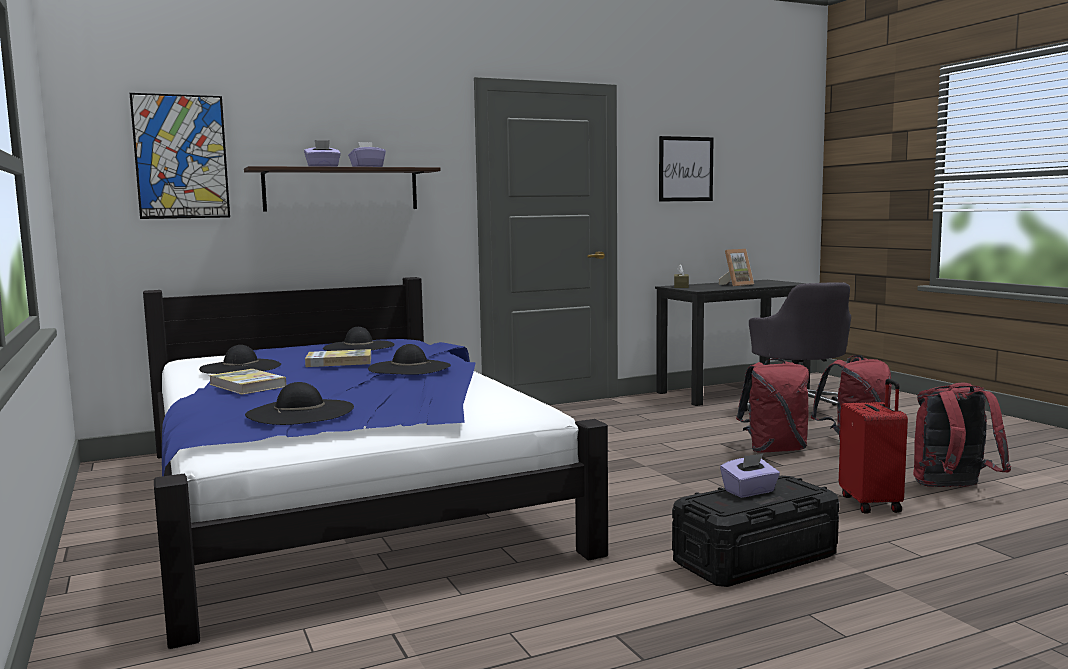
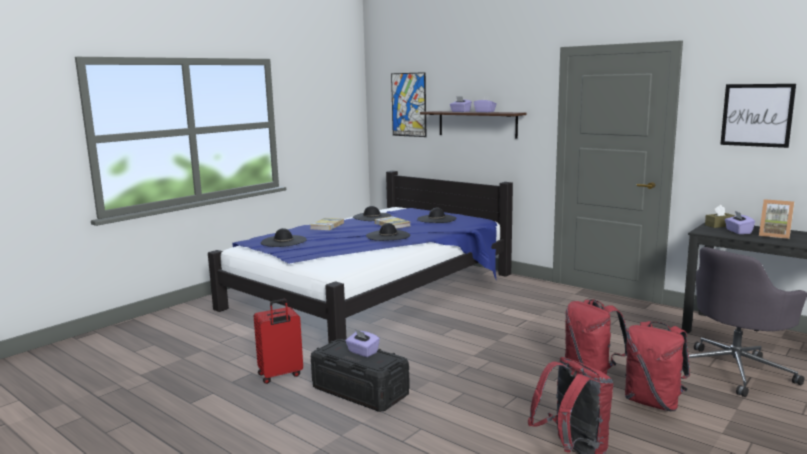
camera: 65 degrees right, 5 degrees up
red suitcase [839,379,908,513] -> red suitcase moved to [254,299,303,384]
none -> purple tissue box [725,211,755,234]

